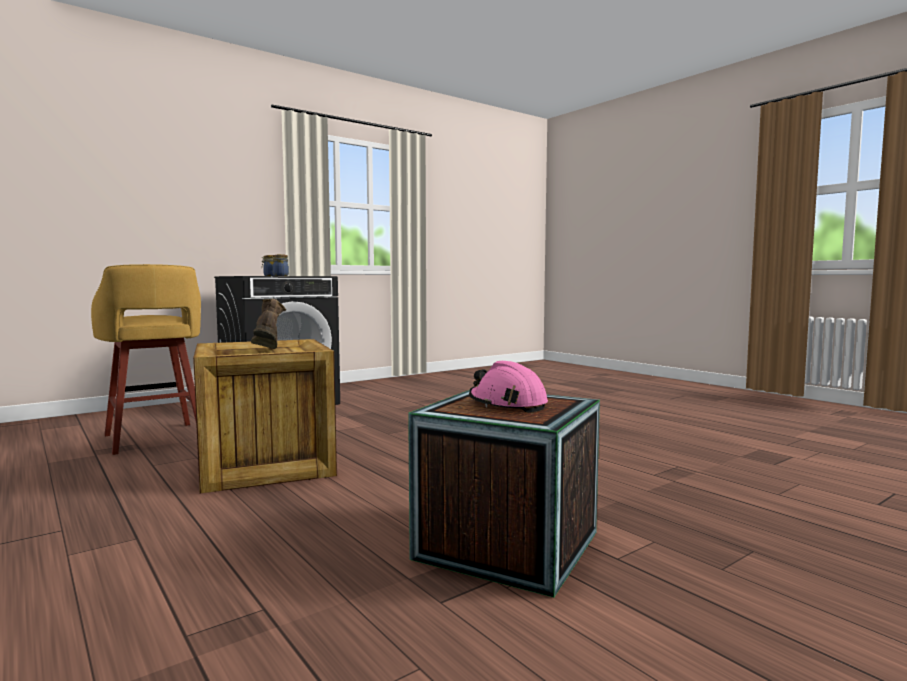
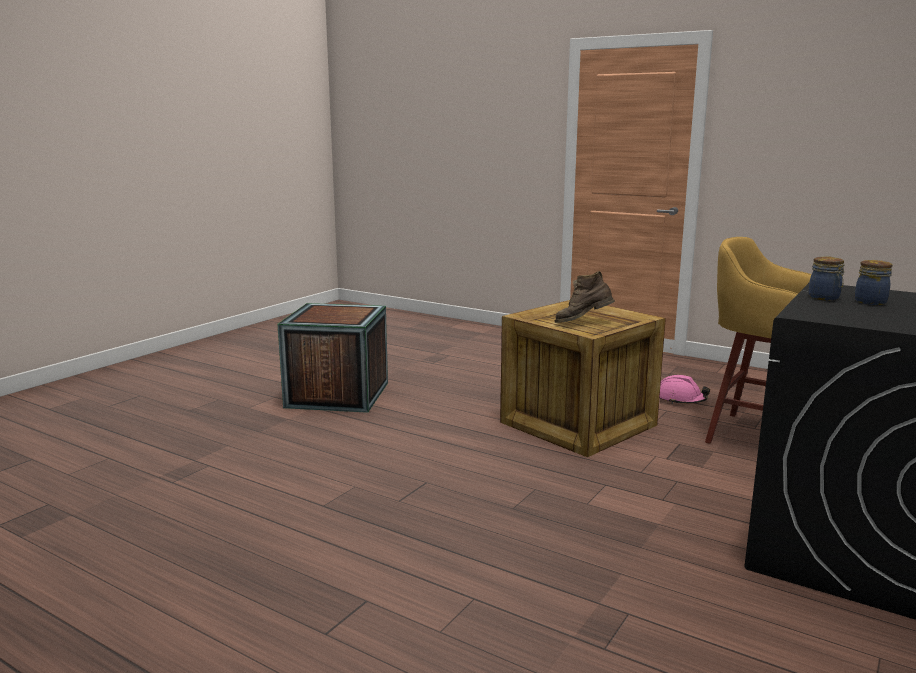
camera: 160 degrees right, 10 degrees up
brown boot [251,298,286,349] -> brown boot turned 120 degrees clockwise [555,271,615,323]
pink hard hat [469,361,548,413] -> pink hard hat moved to [659,375,710,404]

